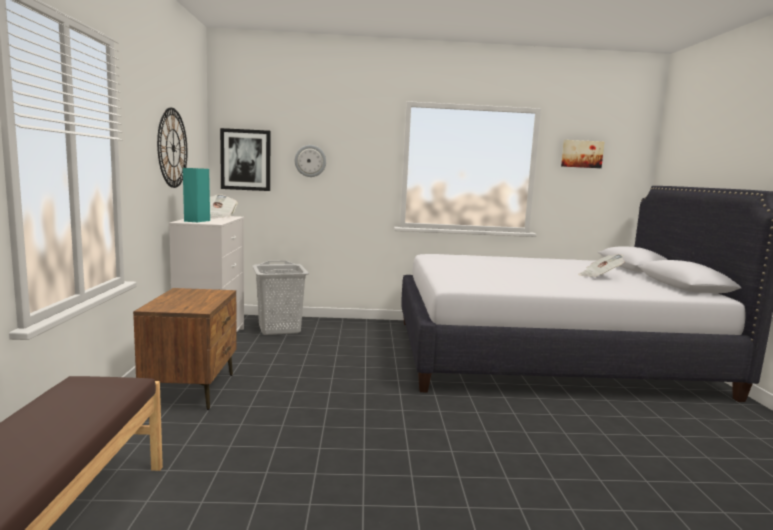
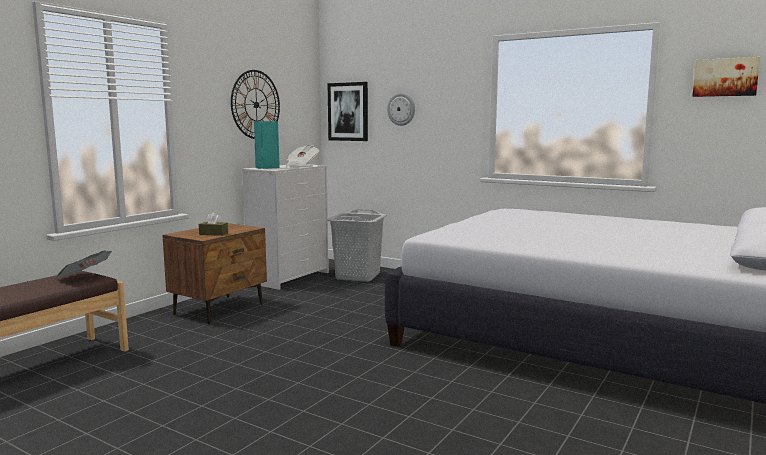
camera: 35 degrees right, 0 degrees up
newspaper [578,254,625,277] -> newspaper moved to [56,250,112,277]
none -> brown tissue box [199,213,228,236]

